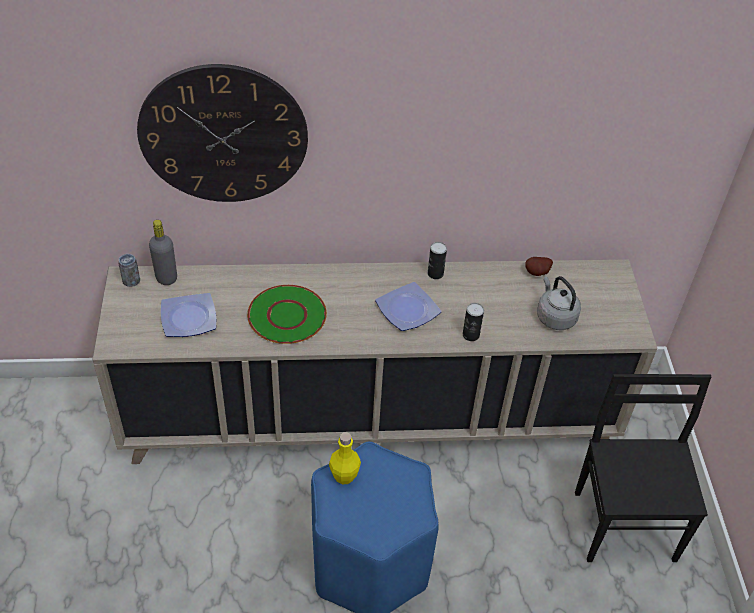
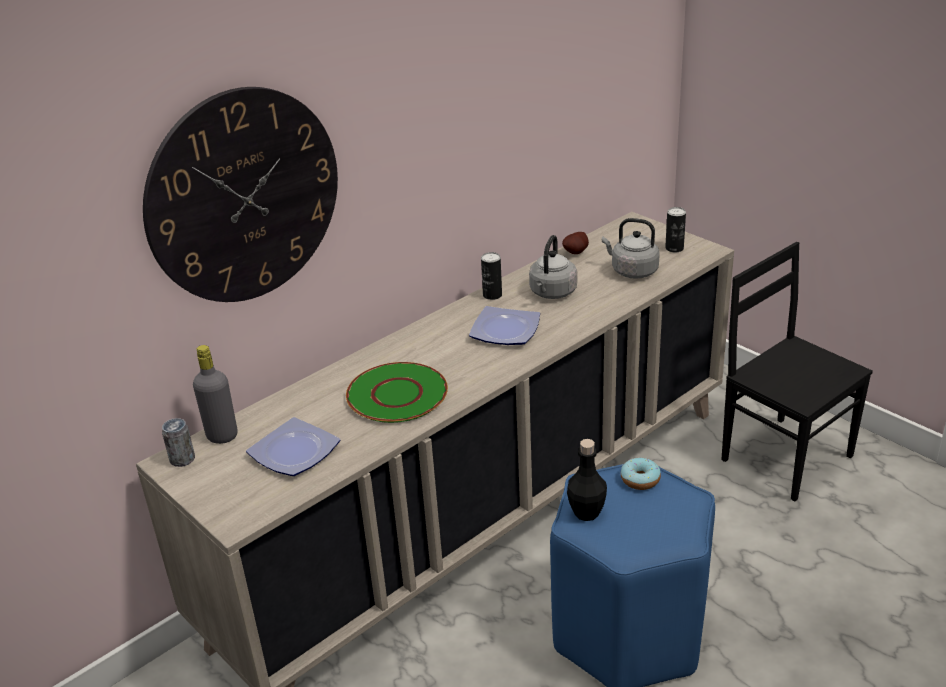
camera: 35 degrees left, 15 degrees down
yellow bottle [329,432,361,485] -> black bottle [567,439,607,521]
can [463,303,484,341] -> can moved to [665,207,686,252]
none -> grey kettle [529,235,577,299]
none -> donut [621,458,661,490]

